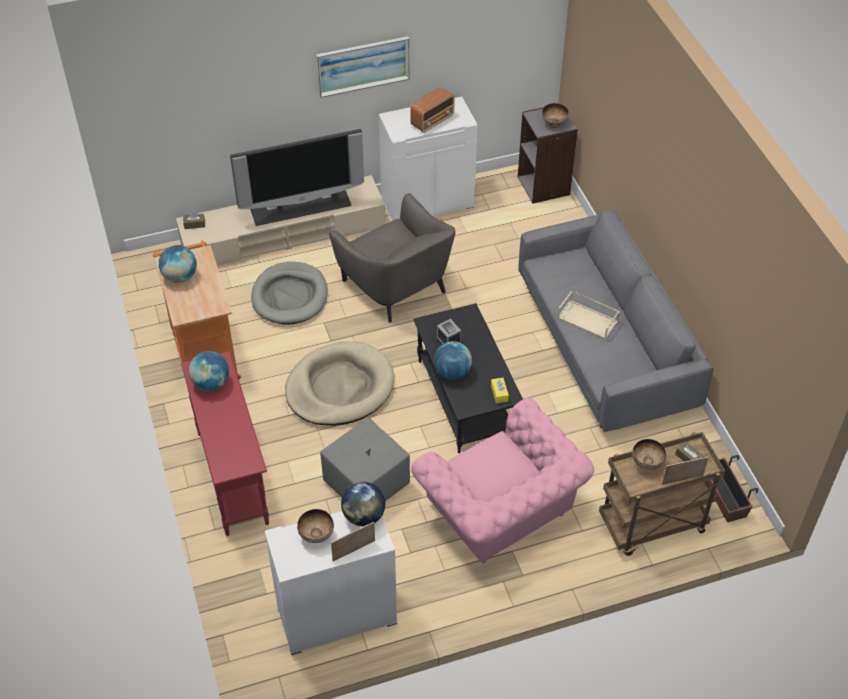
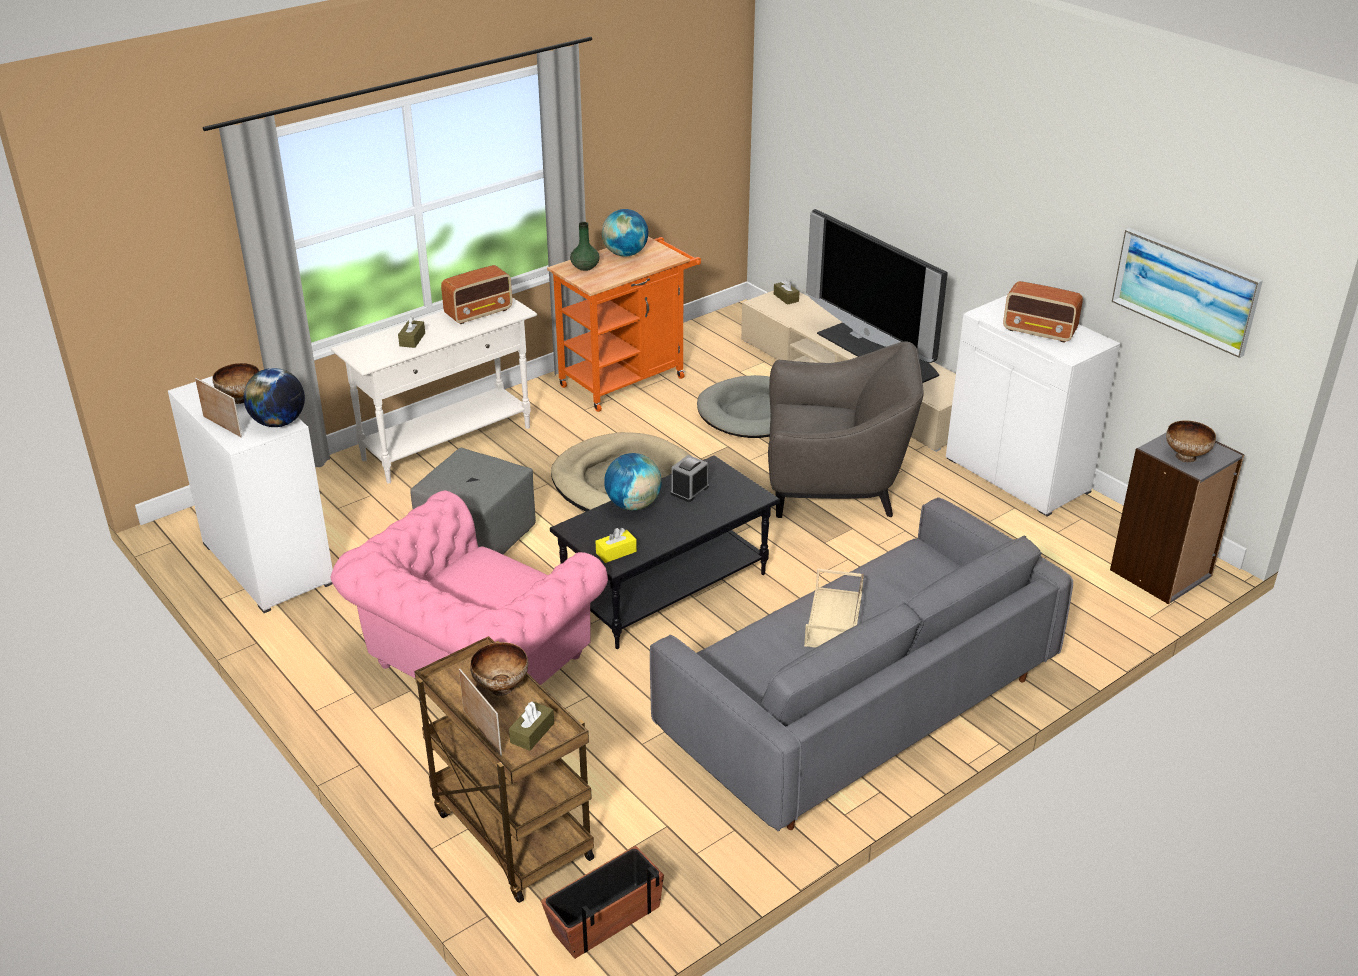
camera: 70 degrees right, 15 degrees down
red console table [181,351,269,536] -> white console table [331,297,537,484]
globe [189,351,229,391] -> radio [441,265,512,324]
picture [316,36,410,98] -> picture moved to [1112,228,1263,358]
grey armchair [329,193,456,323] -> grey armchair turned 120 degrees counterclockwise [768,341,923,518]
none -> brown tissue box [398,315,425,348]
none -> green vase [570,222,600,271]

